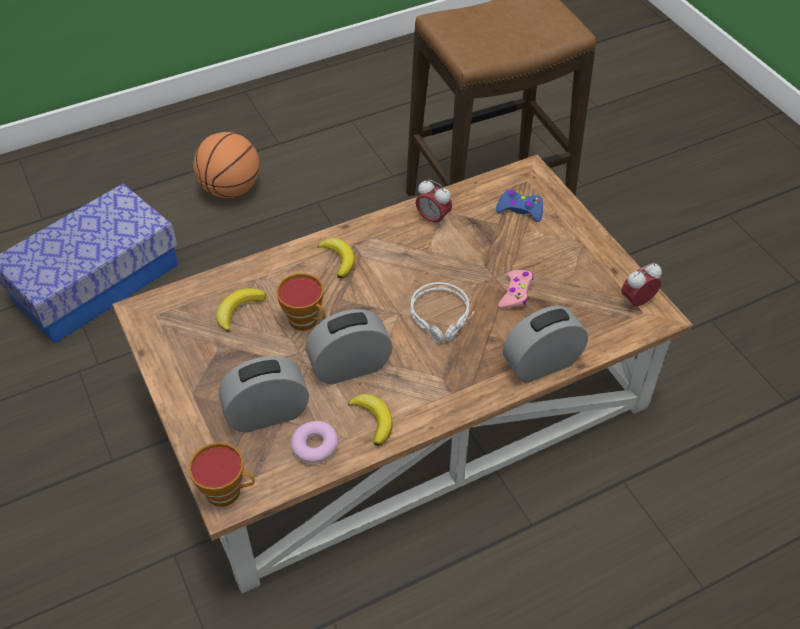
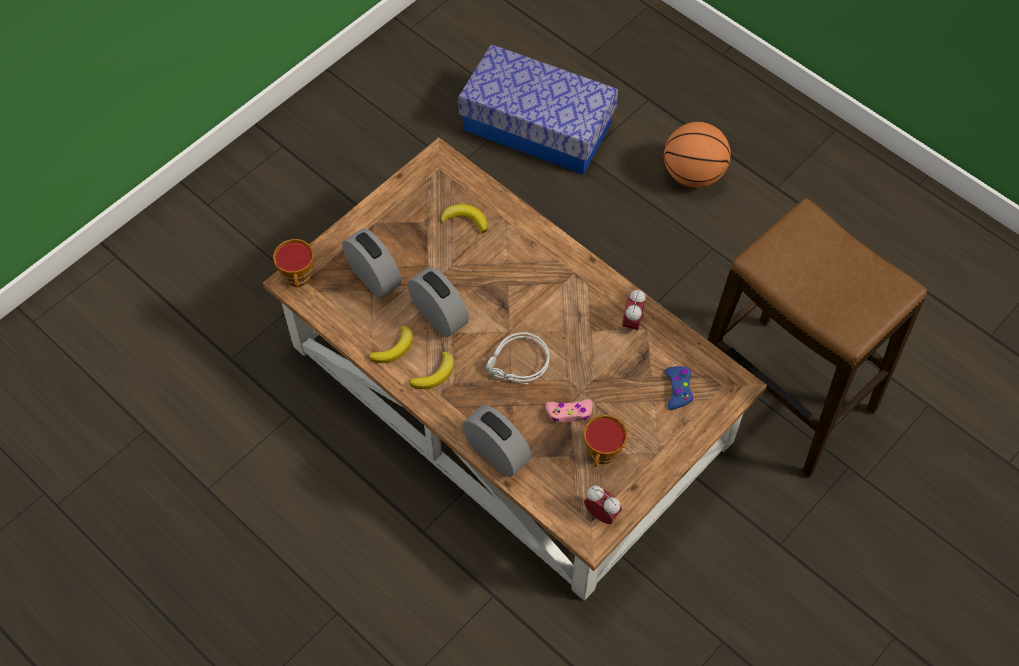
camera: 70 degrees right, 10 degrees up
cup [276,273,325,331] -> cup moved to [584,415,627,467]
donut [291,421,338,465] -> none
banana [317,238,355,279] -> banana moved to [409,351,454,389]

